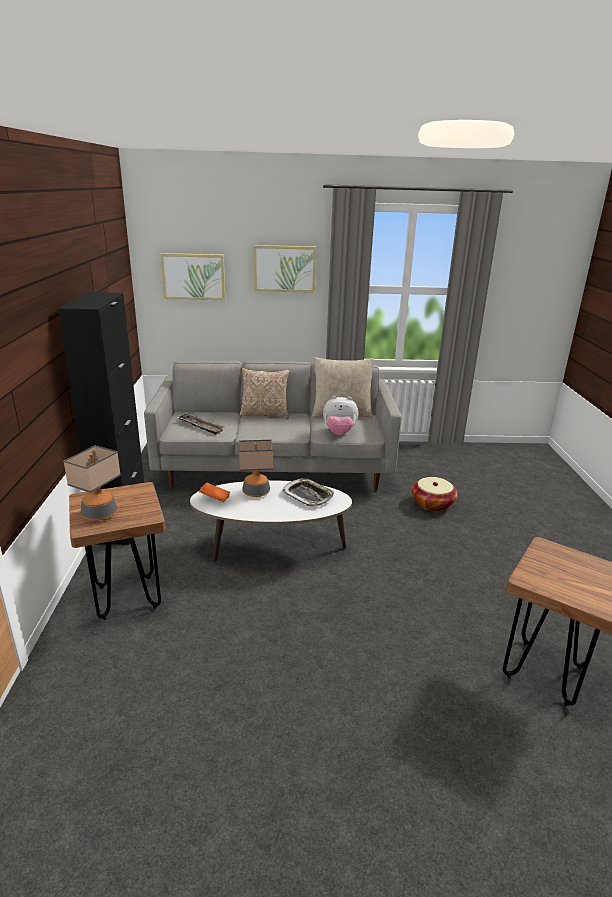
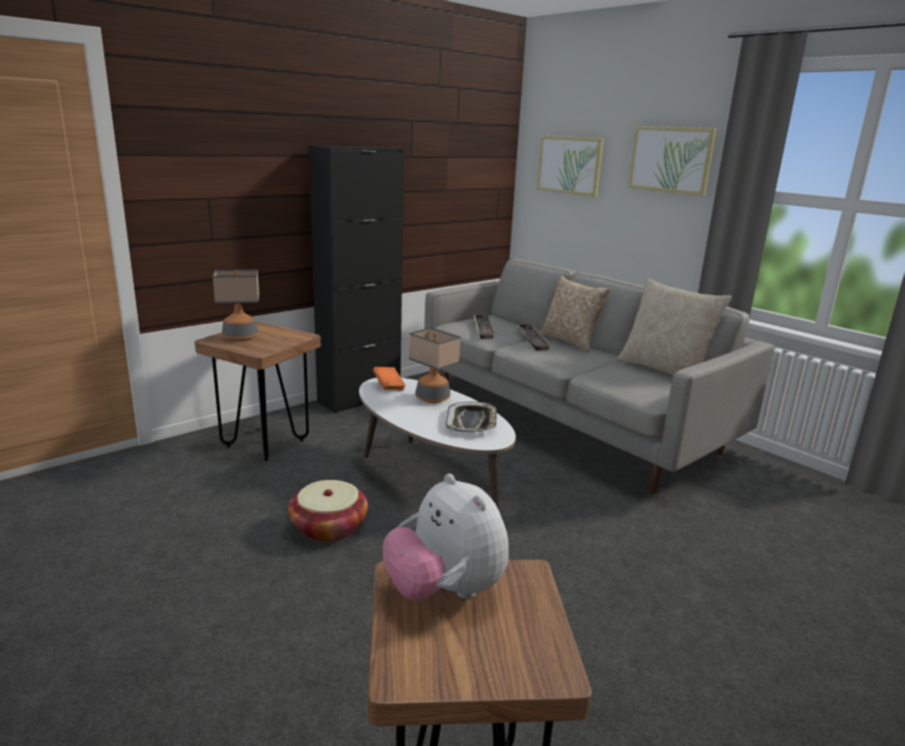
camera: 50 degrees right, 5 degrees down
plush toy [323,396,358,435] -> plush toy moved to [383,474,509,601]
basket [412,477,458,511] -> basket moved to [288,480,368,542]
none -> tray [516,324,552,350]

